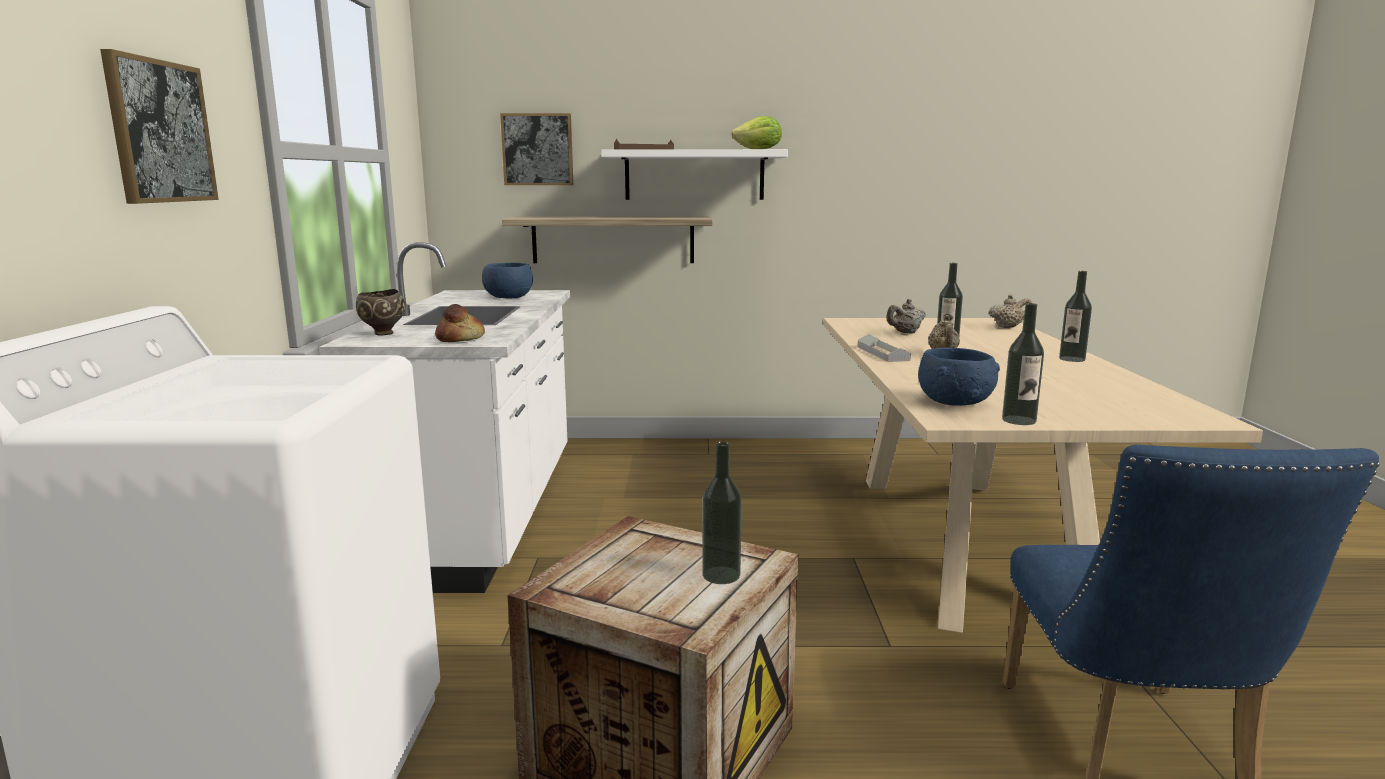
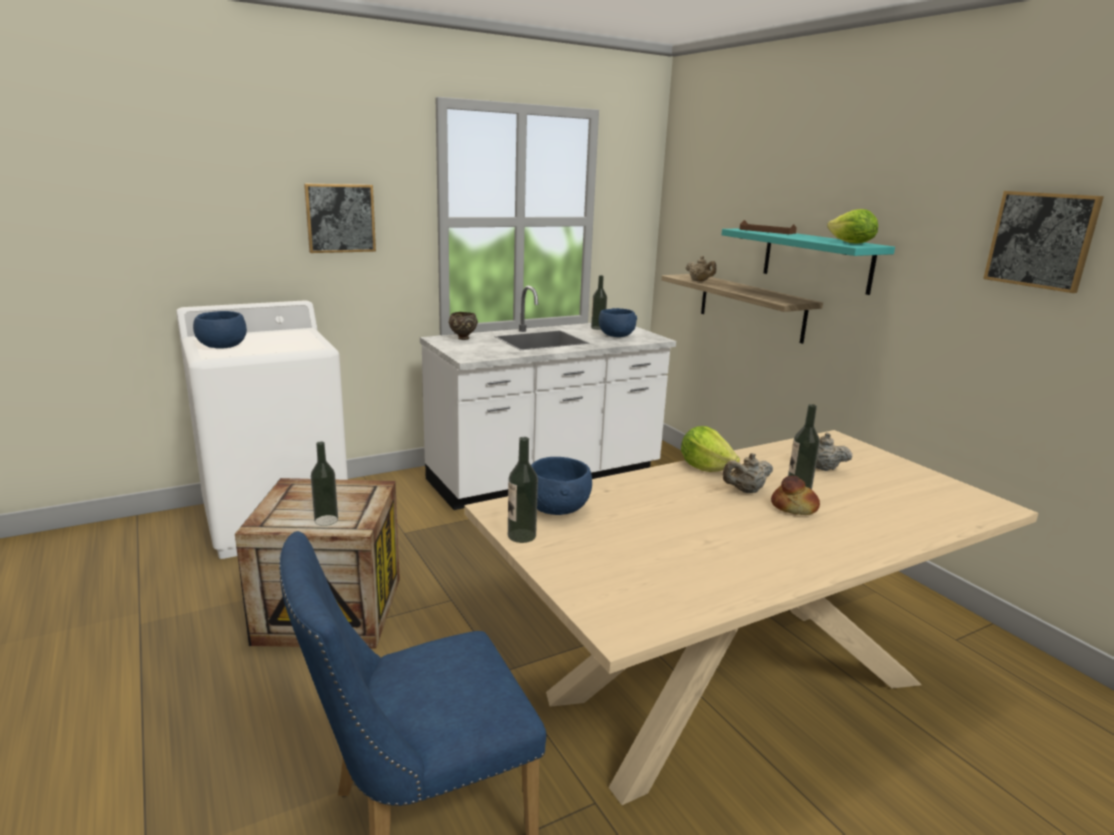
camera: 60 degrees right, 5 degrees up
bread [435,304,485,342] -> bread moved to [771,476,820,515]
picture [500,113,573,185] -> picture moved to [983,191,1104,293]
white shelf [601,149,788,200] -> turquoise shelf [722,229,895,295]
grey tray [858,334,911,362] -> lettuce [681,426,740,472]
beige teapot [989,294,1032,328] -> beige teapot moved to [686,256,717,281]
bottle [1059,271,1092,362] -> bottle moved to [591,275,607,330]
none -> blue bowl [193,311,247,349]

